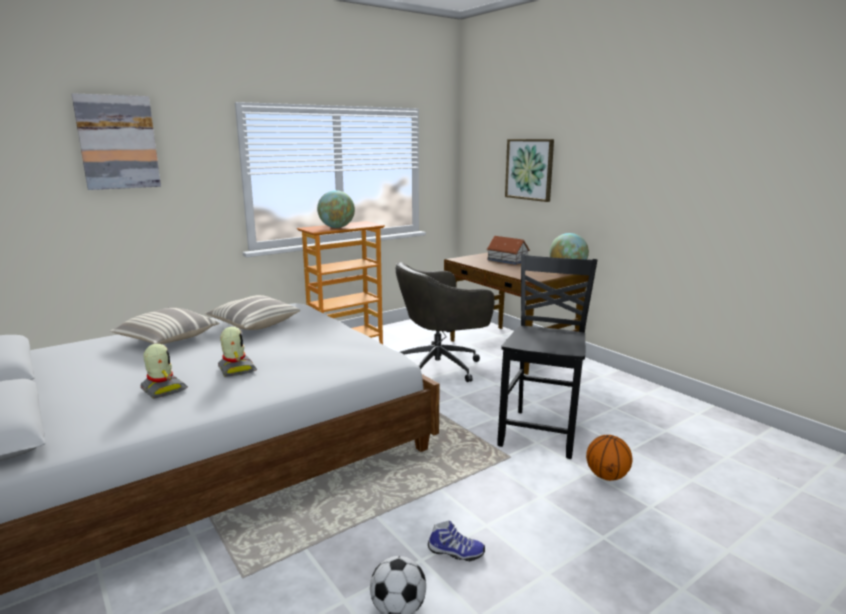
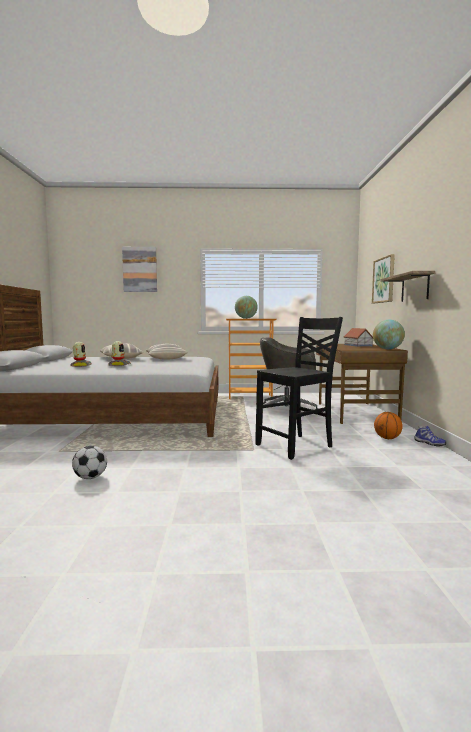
camera: 35 degrees right, 10 degrees down
shoe [428,521,485,561] -> shoe moved to [414,426,446,447]
basketball [586,435,632,481] -> basketball moved to [374,412,403,439]
none -> shelf [380,271,435,302]

